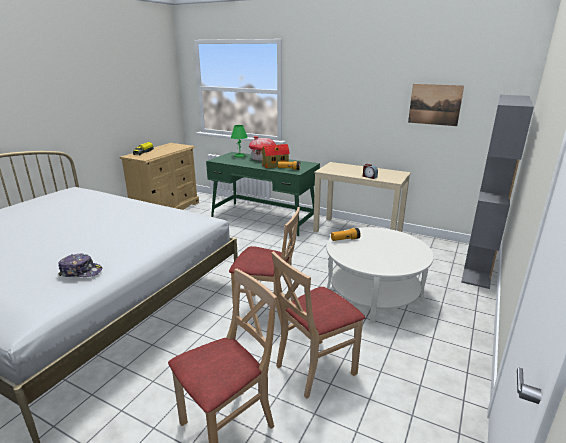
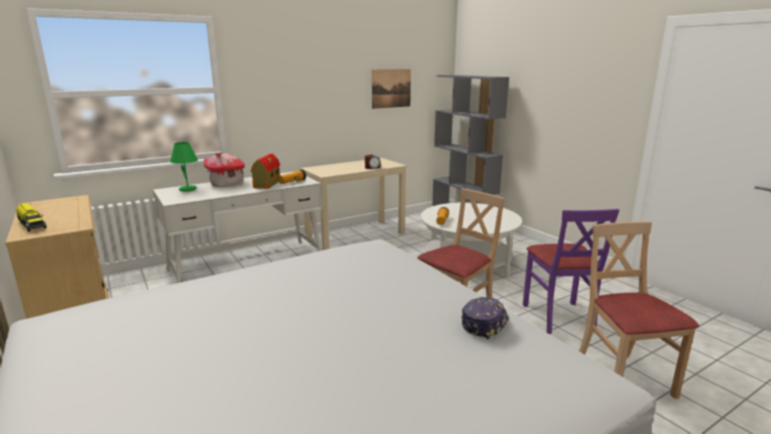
camera: 60 degrees left, 5 degrees down
green desk [206,152,320,236] -> white desk [153,172,322,283]
beige chair [272,251,365,399] -> purple chair [523,209,619,334]

